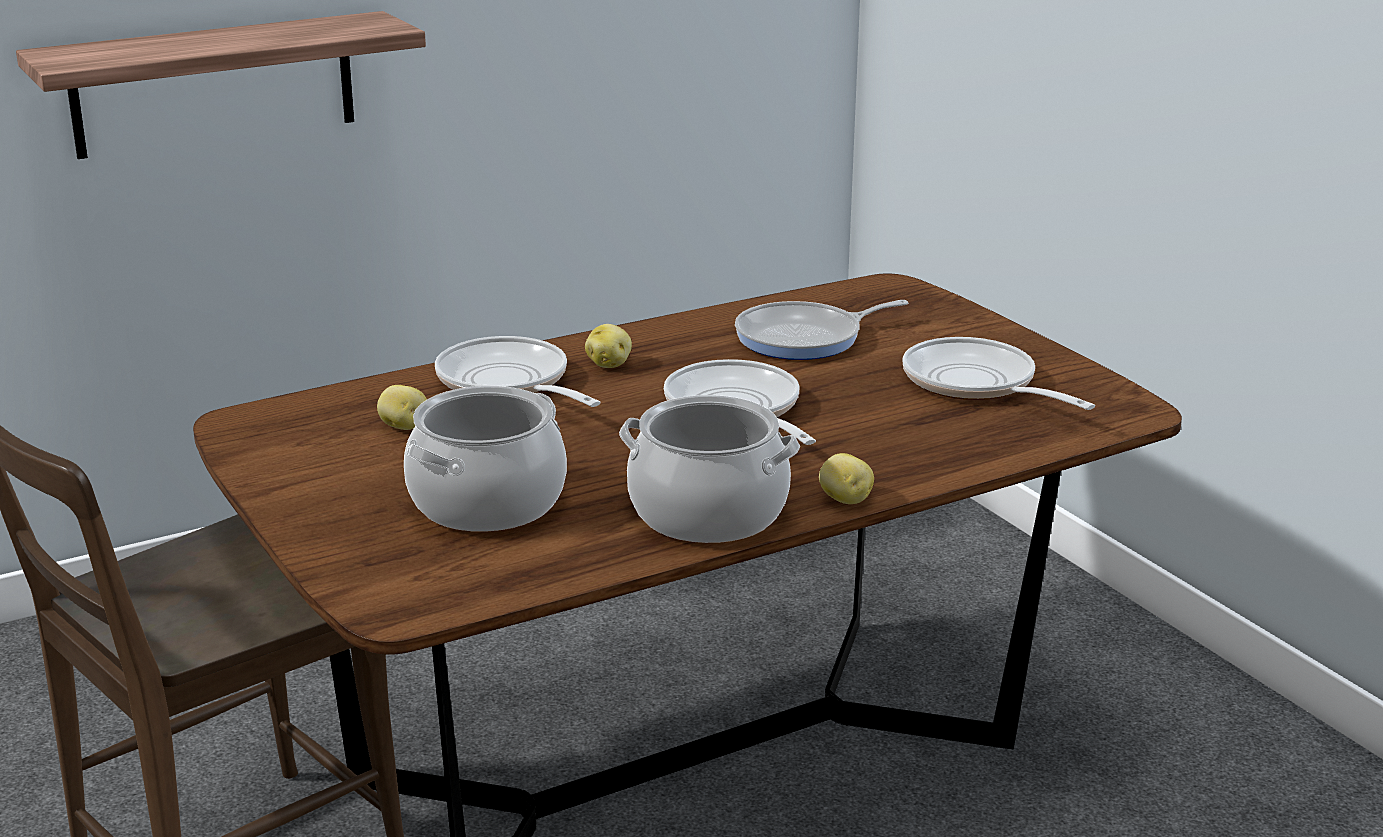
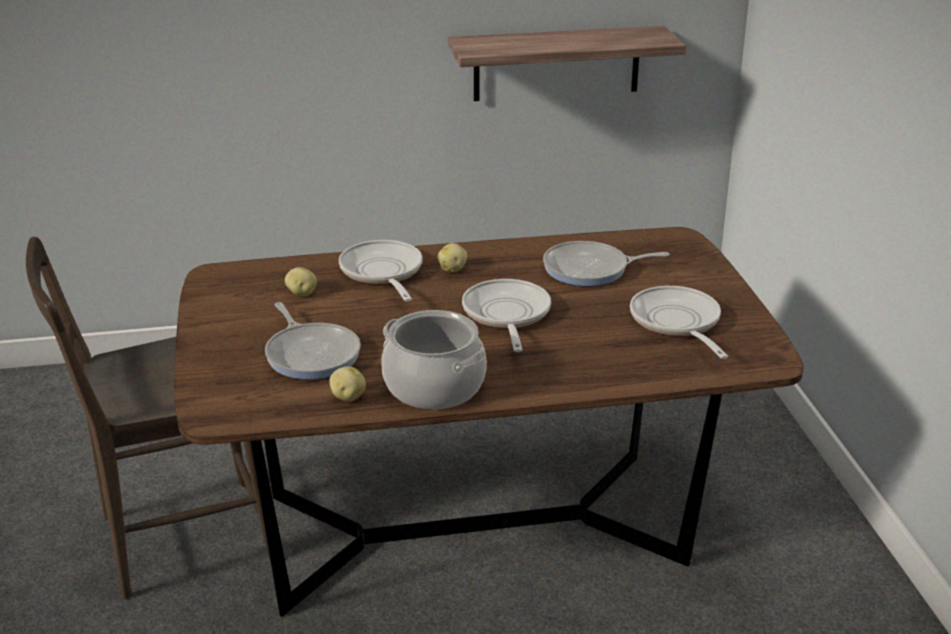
camera: 20 degrees right, 5 degrees up
shelf [16,11,426,159] -> shelf moved to [449,26,686,101]
cooking pot [404,386,567,532] -> frying pan [265,302,361,380]
potato [819,453,874,504] -> potato moved to [329,366,366,402]

